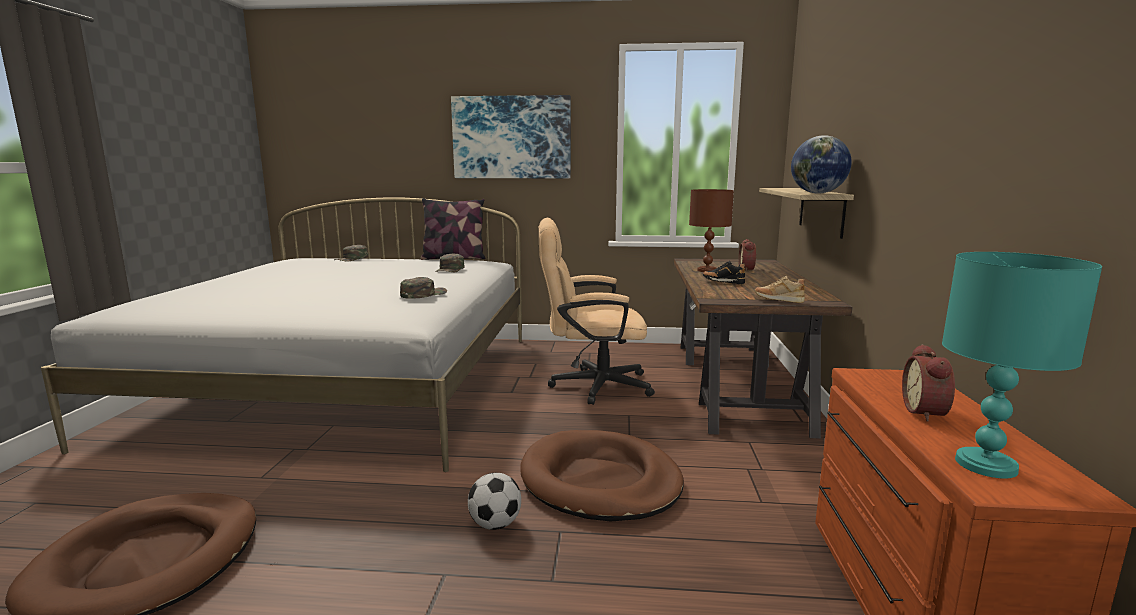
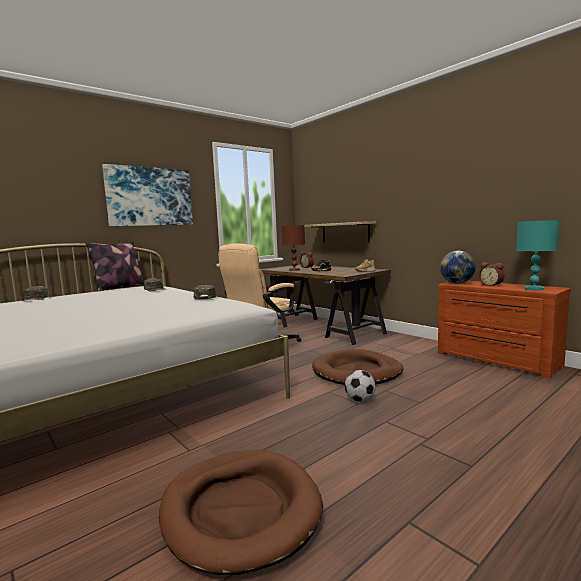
camera: 45 degrees left, 5 degrees down
globe [791,135,852,193] -> globe moved to [440,251,476,284]

